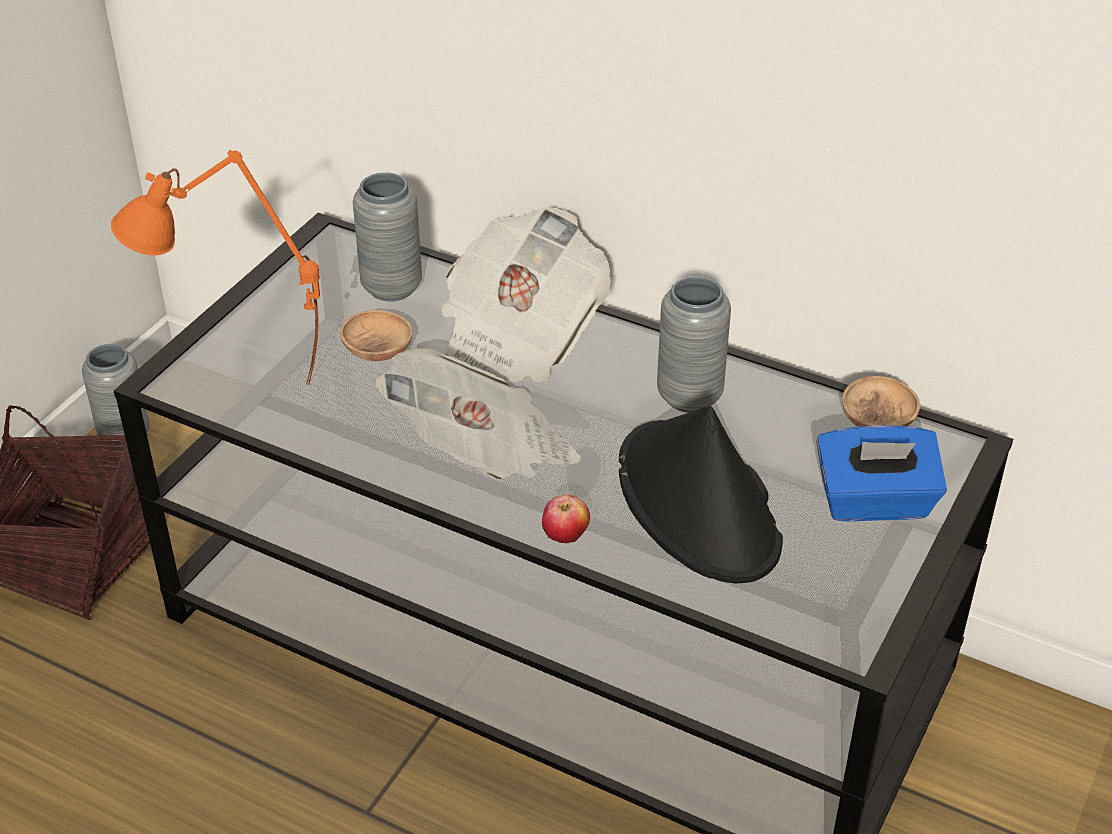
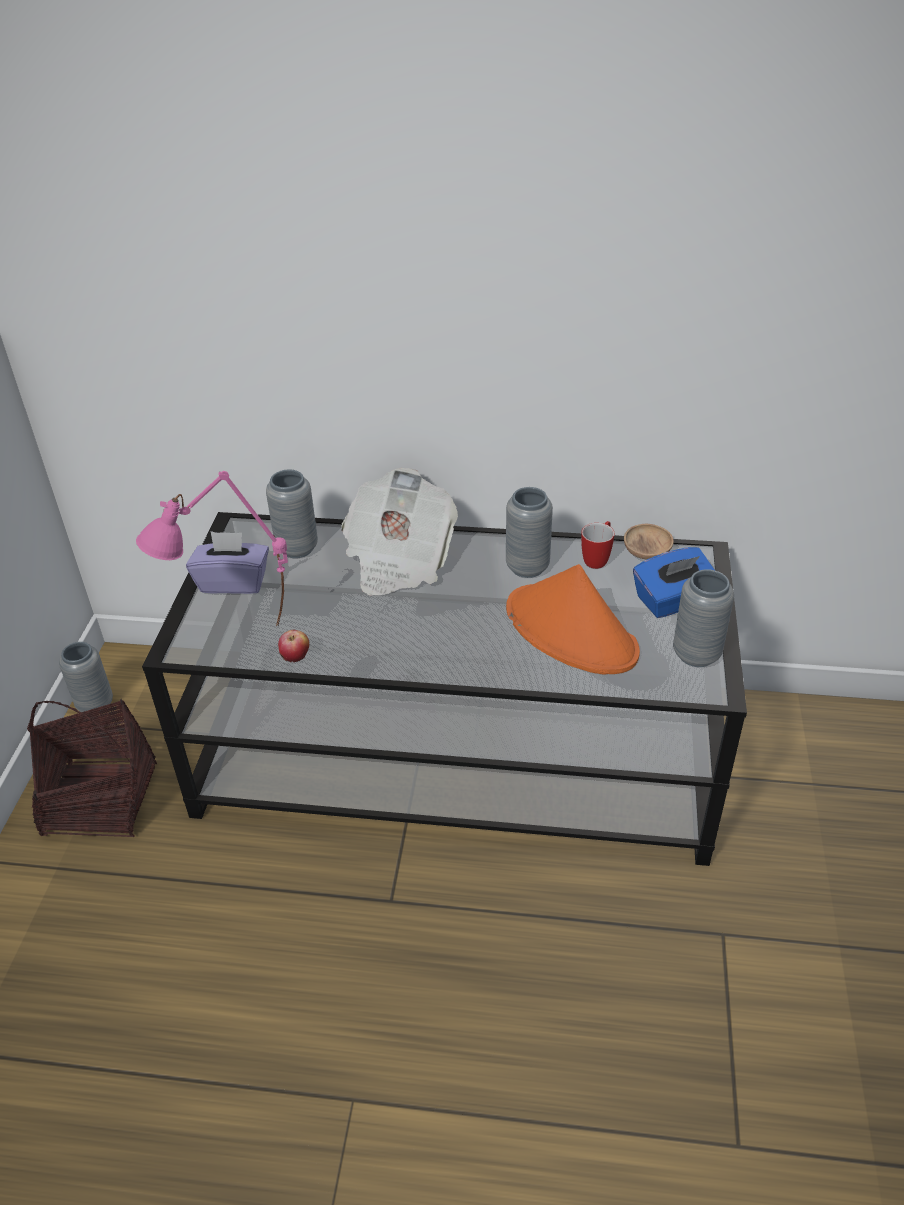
camera: 20 degrees left, 0 degrees up
orange table lamp [111,150,320,385] -> pink table lamp [136,471,288,626]
brown bowl [340,310,413,361] -> none
newspaper [374,348,581,480] -> none
apple [542,494,590,543] -> apple moved to [278,630,309,662]
black hat [619,405,783,583] -> orange hat [506,564,640,674]
none -> purple tissue box [186,531,269,594]
none -> mug [581,521,614,569]
none -> grey vase [673,569,734,667]

